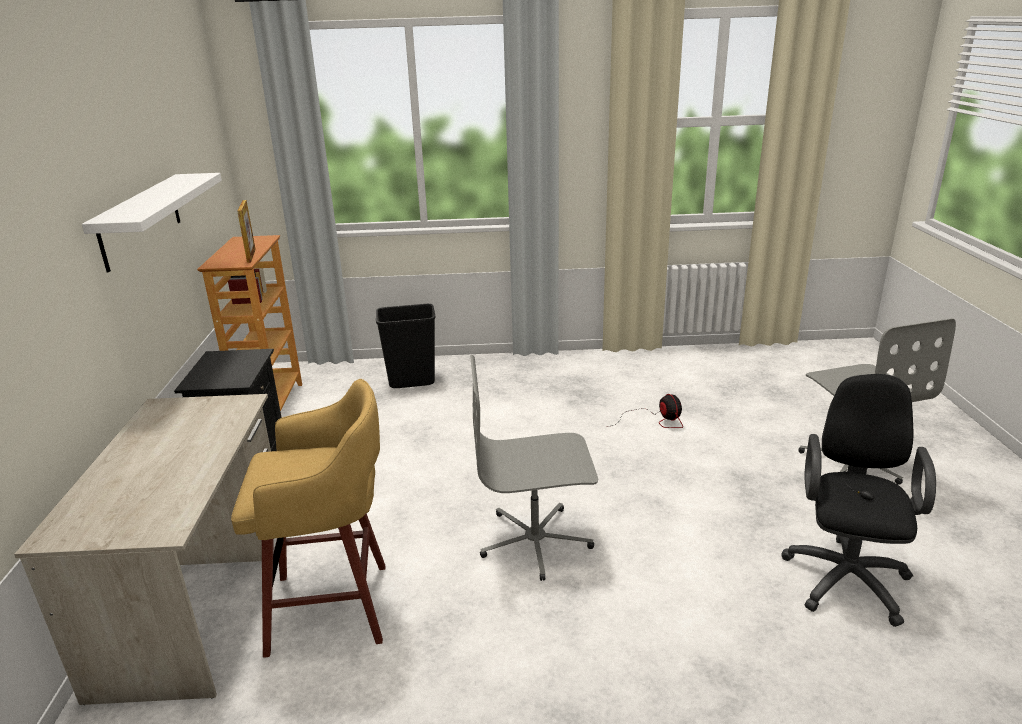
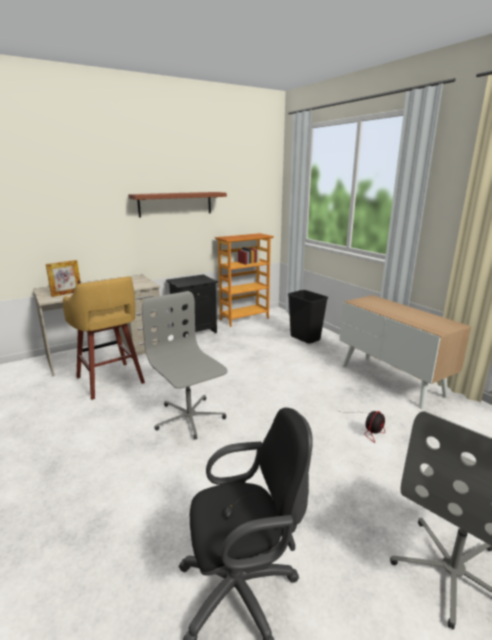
camera: 60 degrees right, 5 degrees down
white shelf [82,173,222,273] -> brown shelf [128,192,227,218]
picture frame [237,200,256,263] -> picture frame moved to [46,260,81,297]
none -> cabinet [339,295,471,409]

